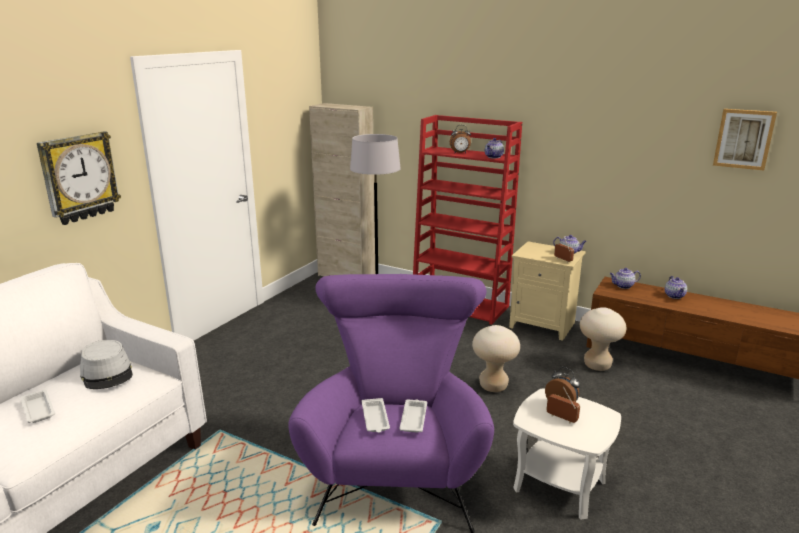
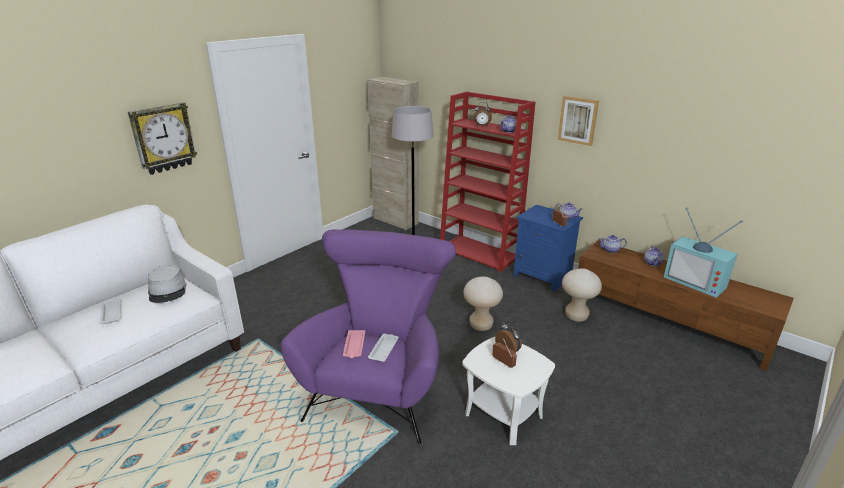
camera: 10 degrees right, 5 degrees up
white tray [362,398,390,433] -> pink tray [343,330,365,358]
beige nightstand [509,241,586,341] -> blue nightstand [514,205,583,292]
picture [713,109,777,170] -> picture moved to [558,96,599,146]
none -> television [663,208,743,298]

